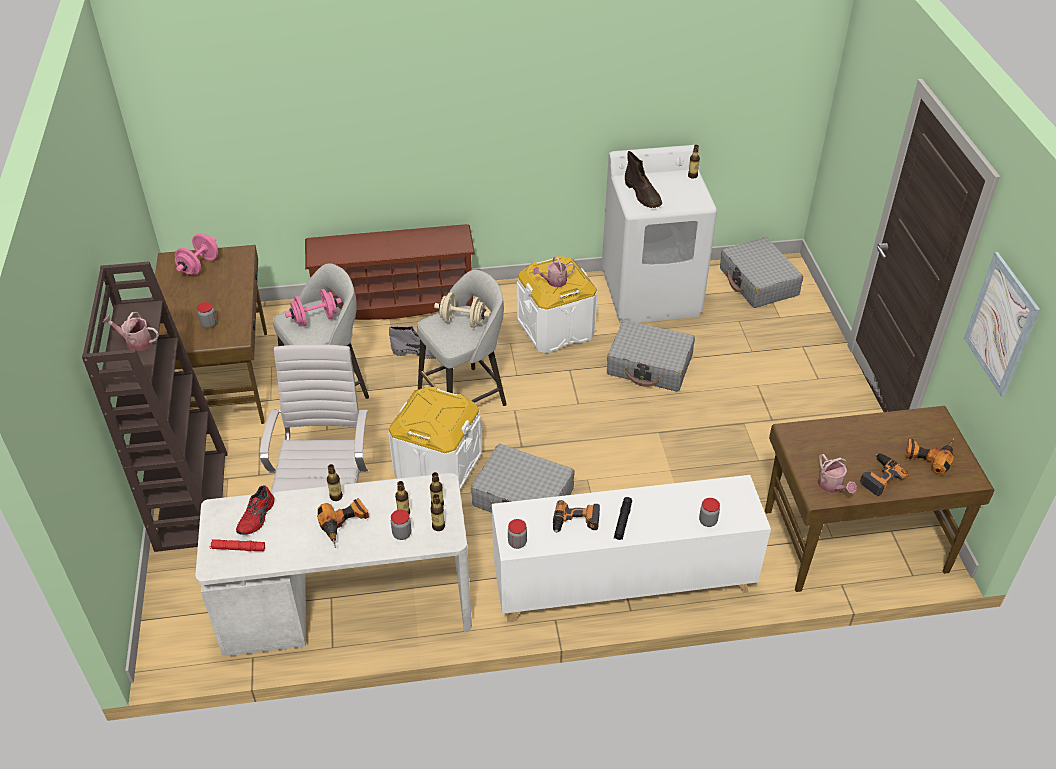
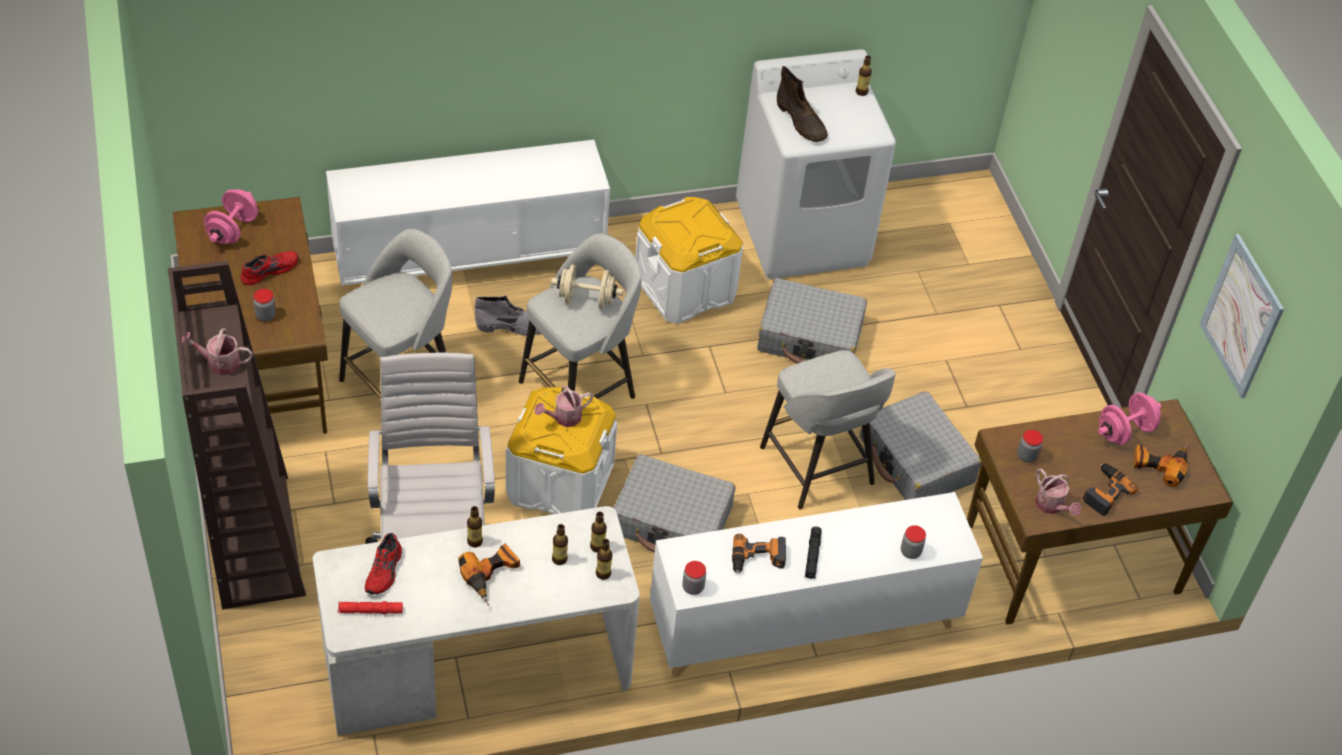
camera: 10 degrees left, 5 degrees up
pink dumbbell [285,289,342,327] -> pink dumbbell moved to [1098,392,1162,445]
brown shoe rack [305,224,475,320] -> white cabinet [326,140,610,293]
jar [391,510,412,540] -> jar moved to [1017,430,1043,463]
watering can [532,257,575,287] -> watering can moved to [534,386,593,427]
grey suitcase [720,237,803,308] -> grey suitcase moved to [860,391,981,500]
none -> red shoe [240,251,299,285]
none -> grey stool [760,350,896,509]

